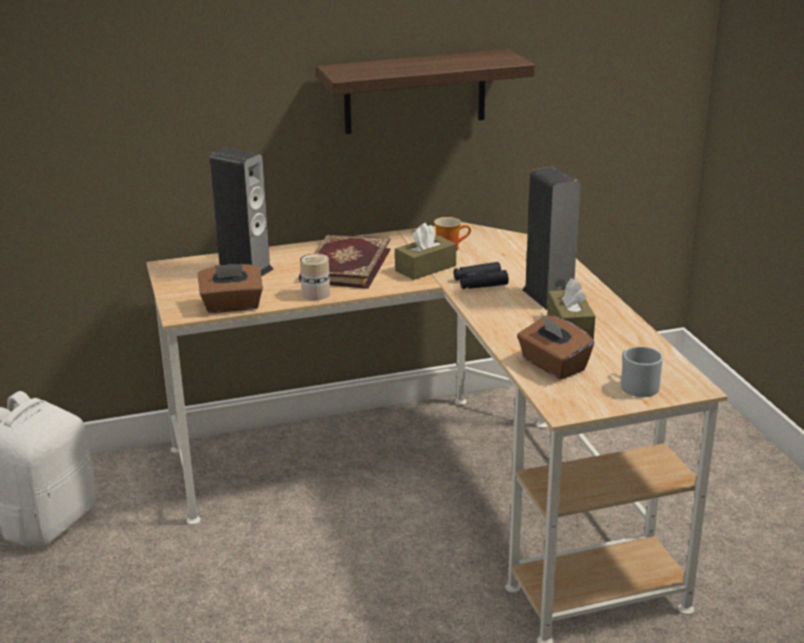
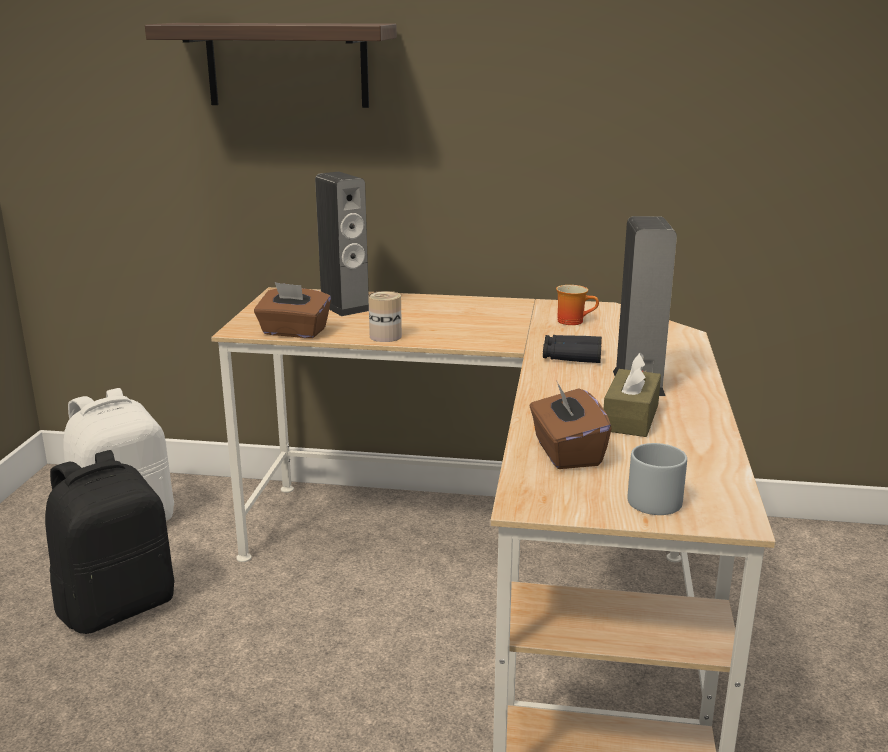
camera: 25 degrees right, 5 degrees down
book [299,234,391,289] -> none
shelf [316,49,535,134] -> shelf moved to [145,23,397,108]
brown tissue box [395,223,456,280] -> none
none -> black backpack [45,450,175,634]

